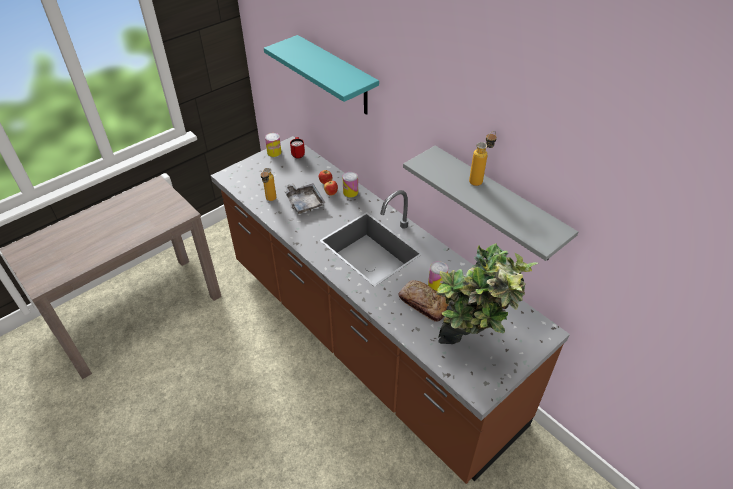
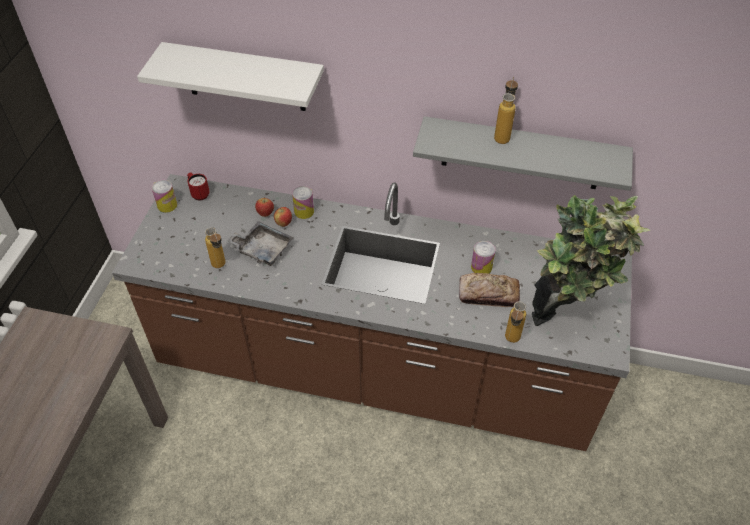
camera: 35 degrees left, 5 degrees up
turquoise shelf [264,35,379,115] -> white shelf [137,42,324,111]
none -> bottle [505,301,526,343]

